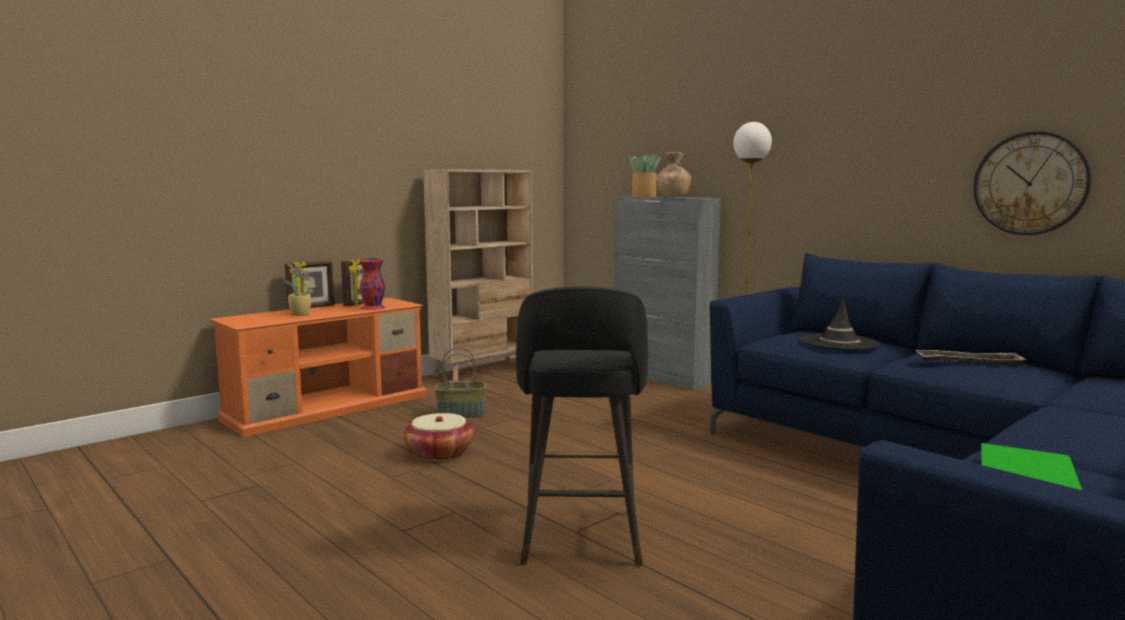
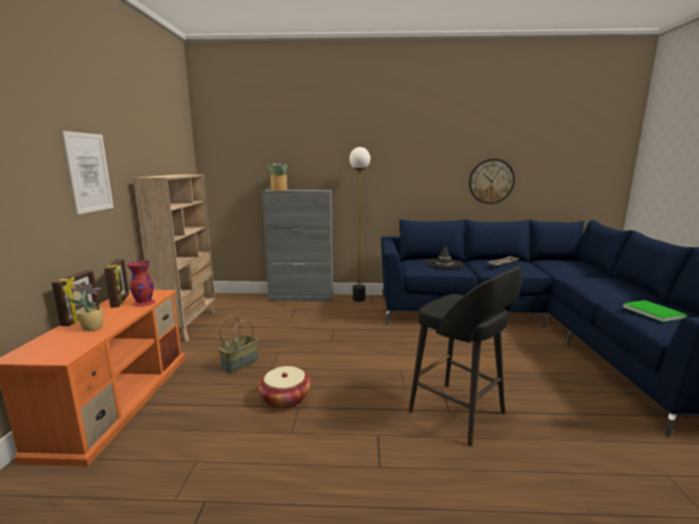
camera: 45 degrees left, 5 degrees up
brown vase [656,152,691,197] -> none
none -> picture [61,131,114,214]

